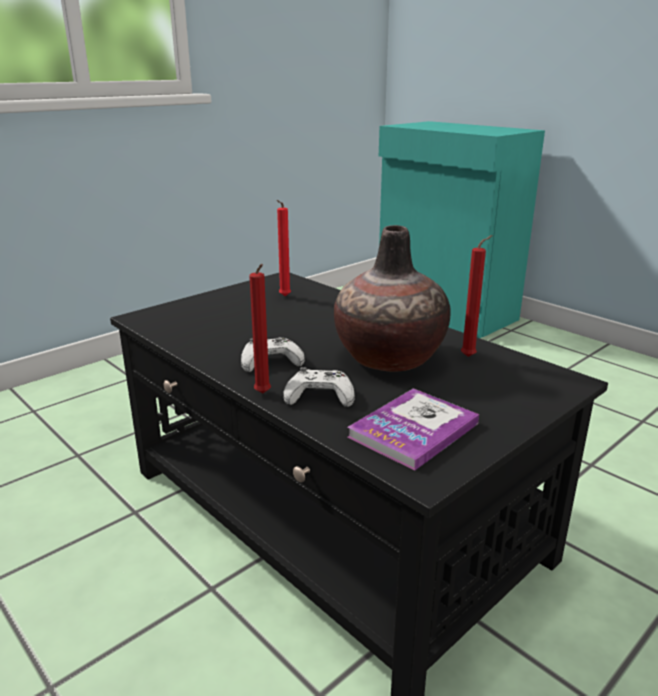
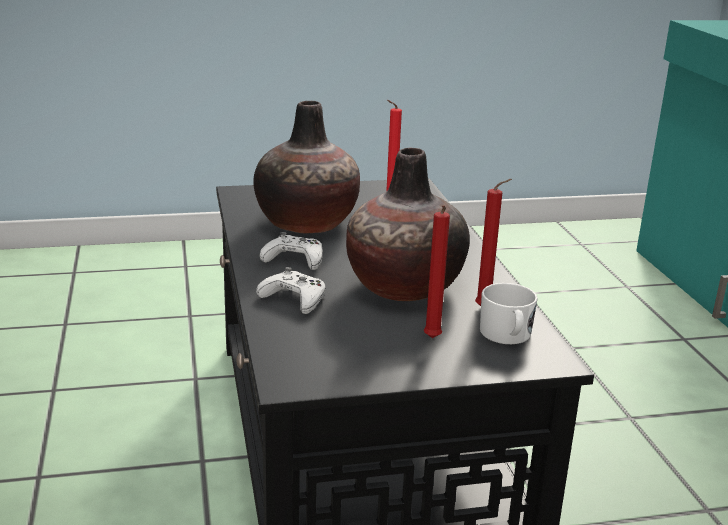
camera: 30 degrees right, 0 degrees up
red candle [249,264,271,394] -> red candle moved to [424,205,450,338]
book [347,388,479,471] -> none
none -> vase [253,101,360,233]
none -> white mug [480,283,538,344]

